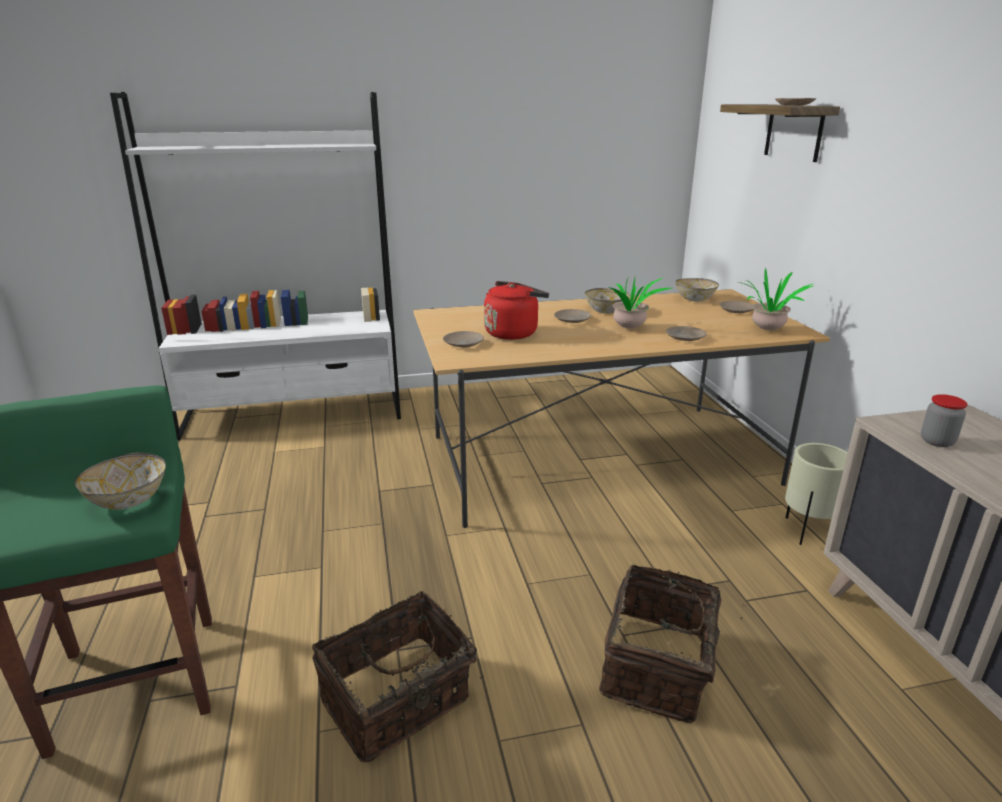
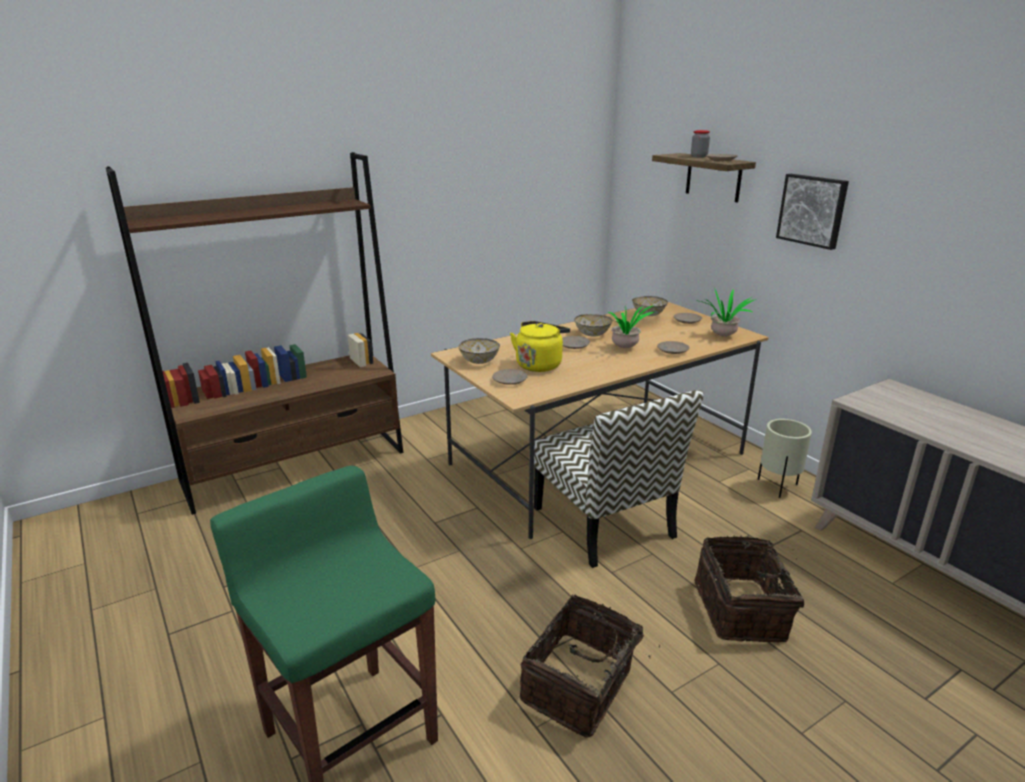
camera: 20 degrees left, 0 degrees up
bowl [75,452,166,510] -> bowl moved to [458,338,500,364]
white bookcase [110,92,401,441] -> brown bookcase [106,152,403,515]
red kettle [484,281,549,340] -> yellow kettle [510,321,570,372]
jar [921,394,968,447] -> jar moved to [691,130,710,158]
none -> chair [534,390,704,568]
none -> picture [776,174,849,250]

